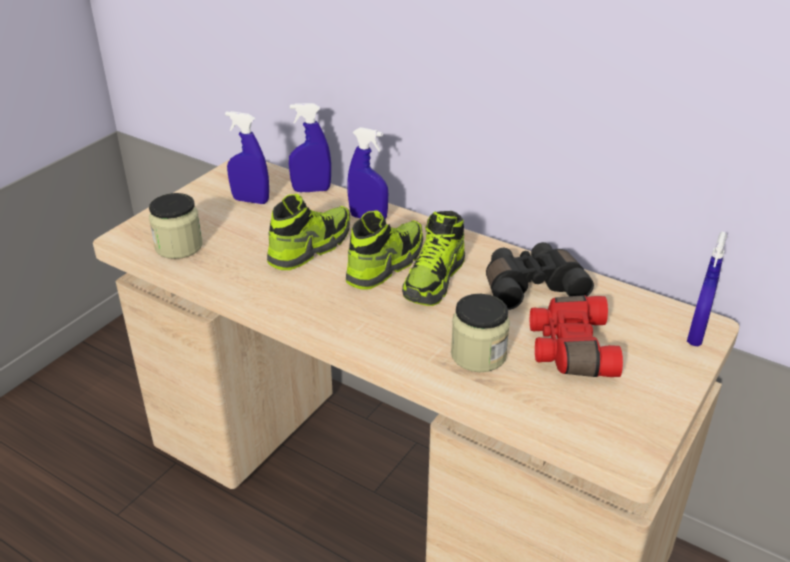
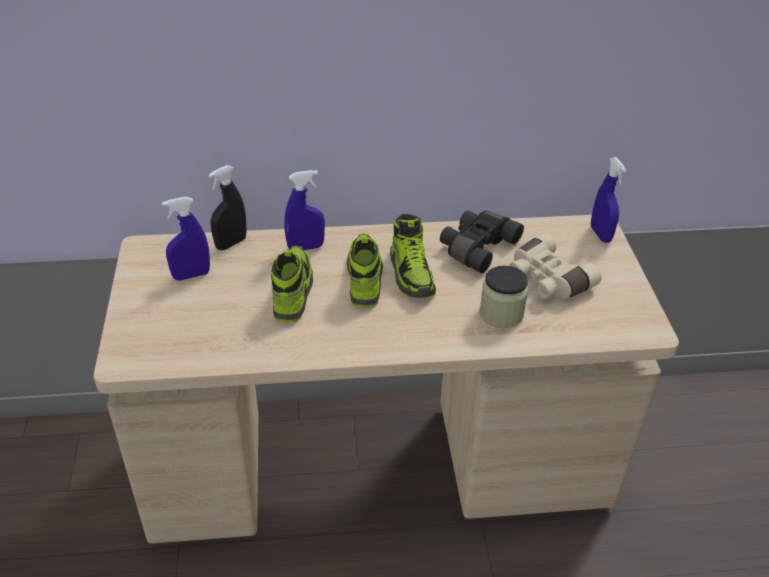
camera: 40 degrees left, 5 degrees up
jar [149,193,203,259] -> none
blue spray bottle [289,103,331,192] -> black spray bottle [208,165,246,250]
red binoculars [530,295,623,377] -> beige binoculars [509,233,602,299]

